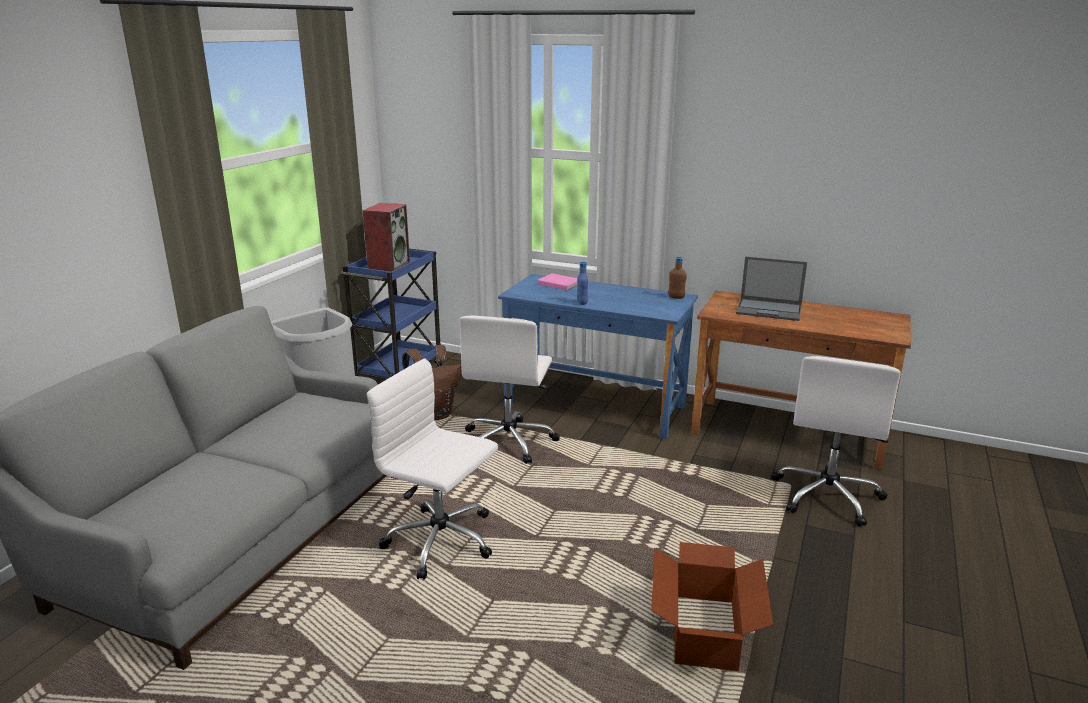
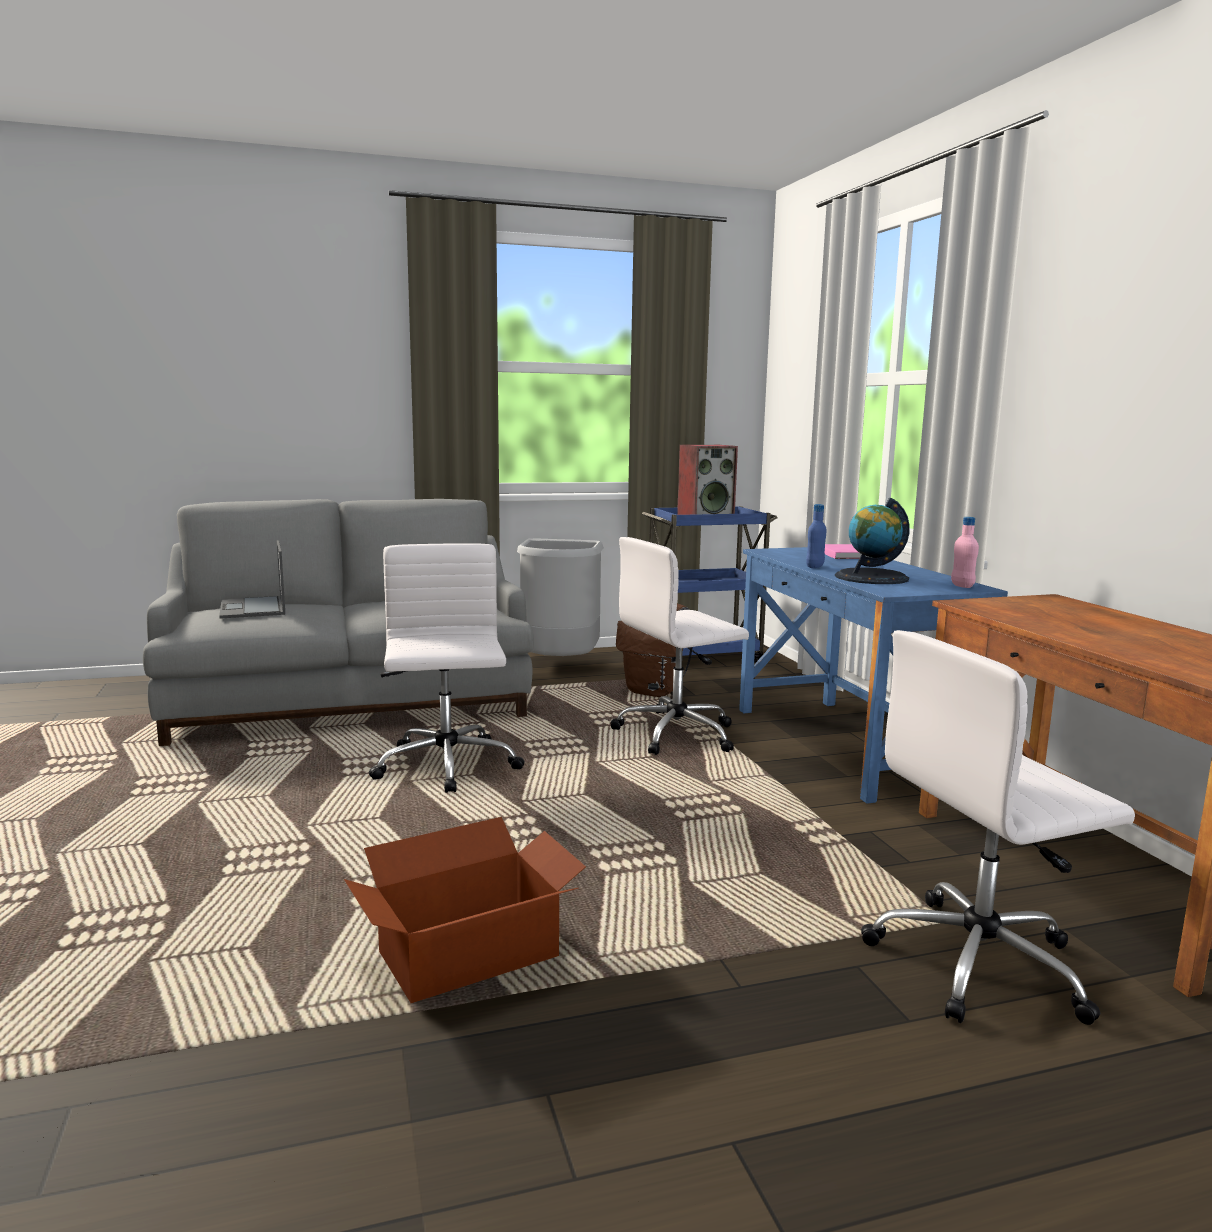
camera: 50 degrees right, 10 degrees down
brown bottle [668,257,687,299] -> pink bottle [951,517,979,588]
laptop [736,256,807,321] -> laptop moved to [219,540,285,619]
none -> globe [835,498,910,584]

